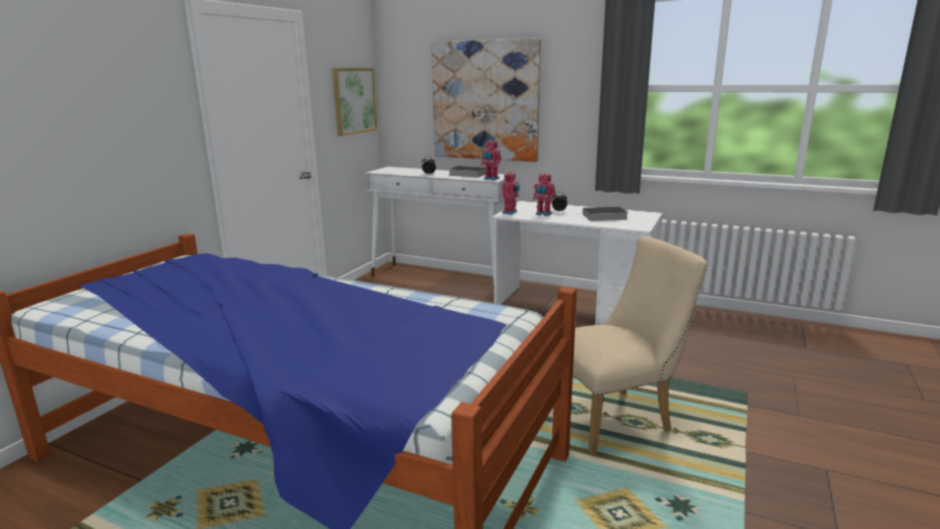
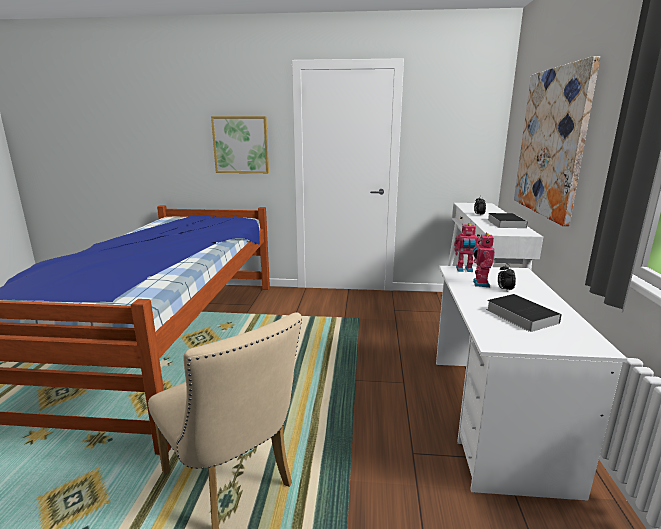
camera: 70 degrees right, 0 degrees up
picture [332,68,377,136] -> picture moved to [211,116,269,173]
toy robot [481,140,502,180] -> none

